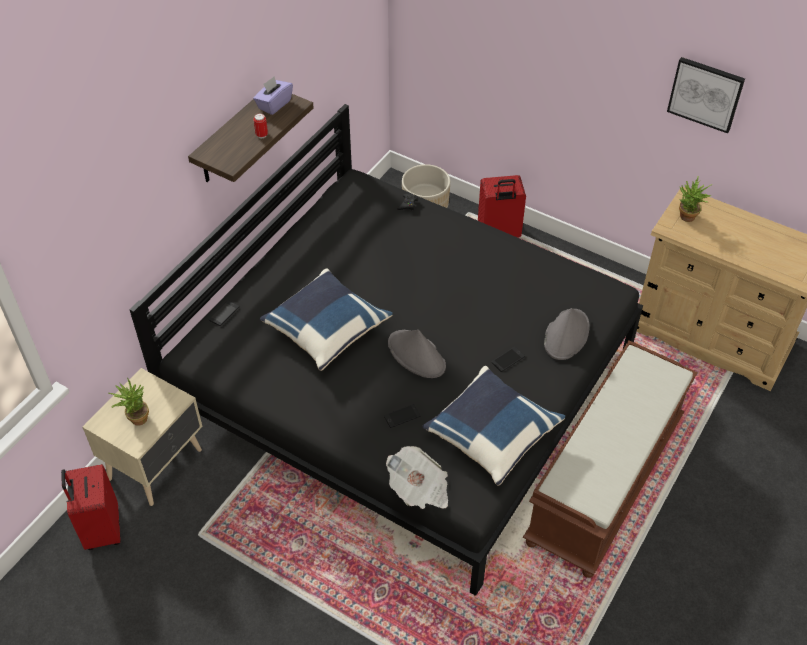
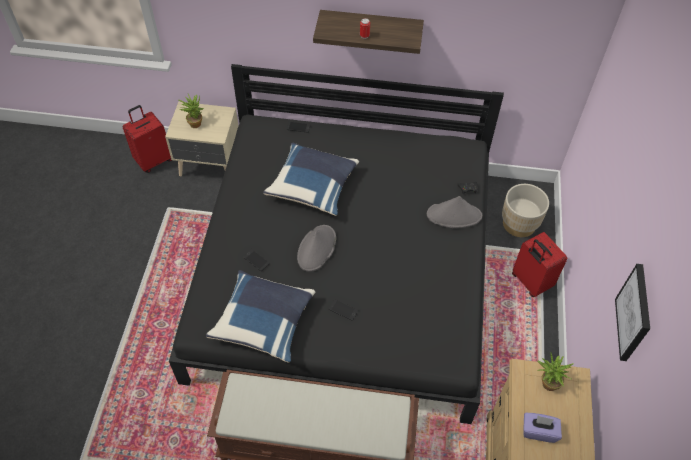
camera: 65 degrees right, 5 degrees up
purple tissue box [253,77,293,115] -> purple tissue box moved to [523,413,562,443]
newspaper [386,446,448,509] -> none
grey hat [544,308,590,360] -> grey hat moved to [427,196,482,228]

